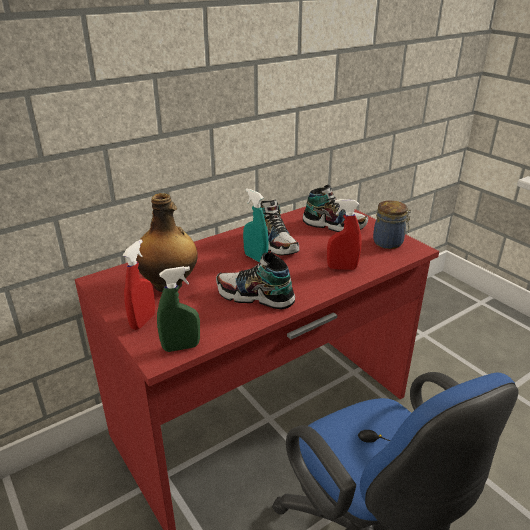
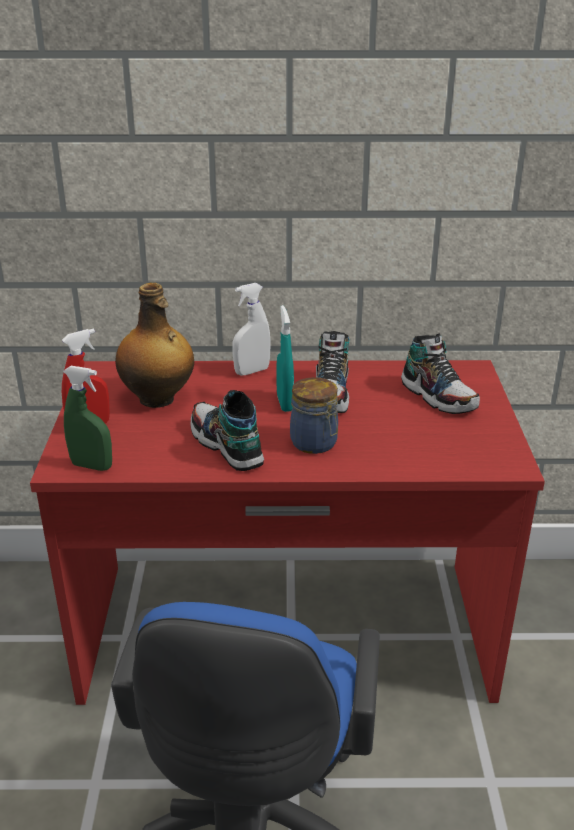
camera: 35 degrees right, 0 degrees up
red spray bottle [327,199,361,270] -> none
jar [373,200,412,249] -> jar moved to [290,377,338,454]
none -> white spray bottle [232,283,271,376]

